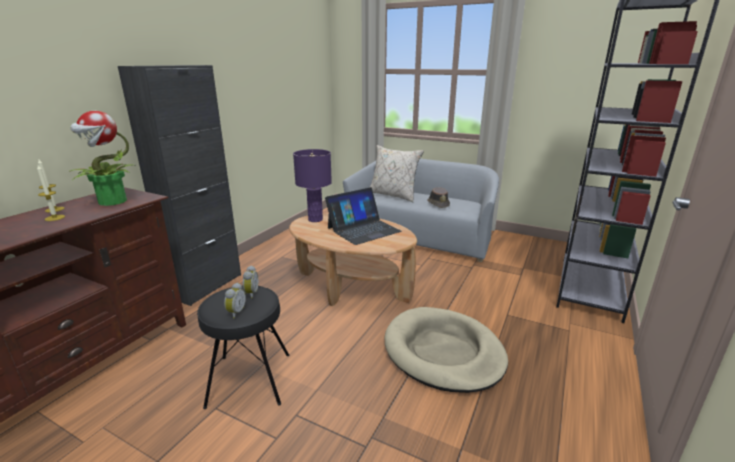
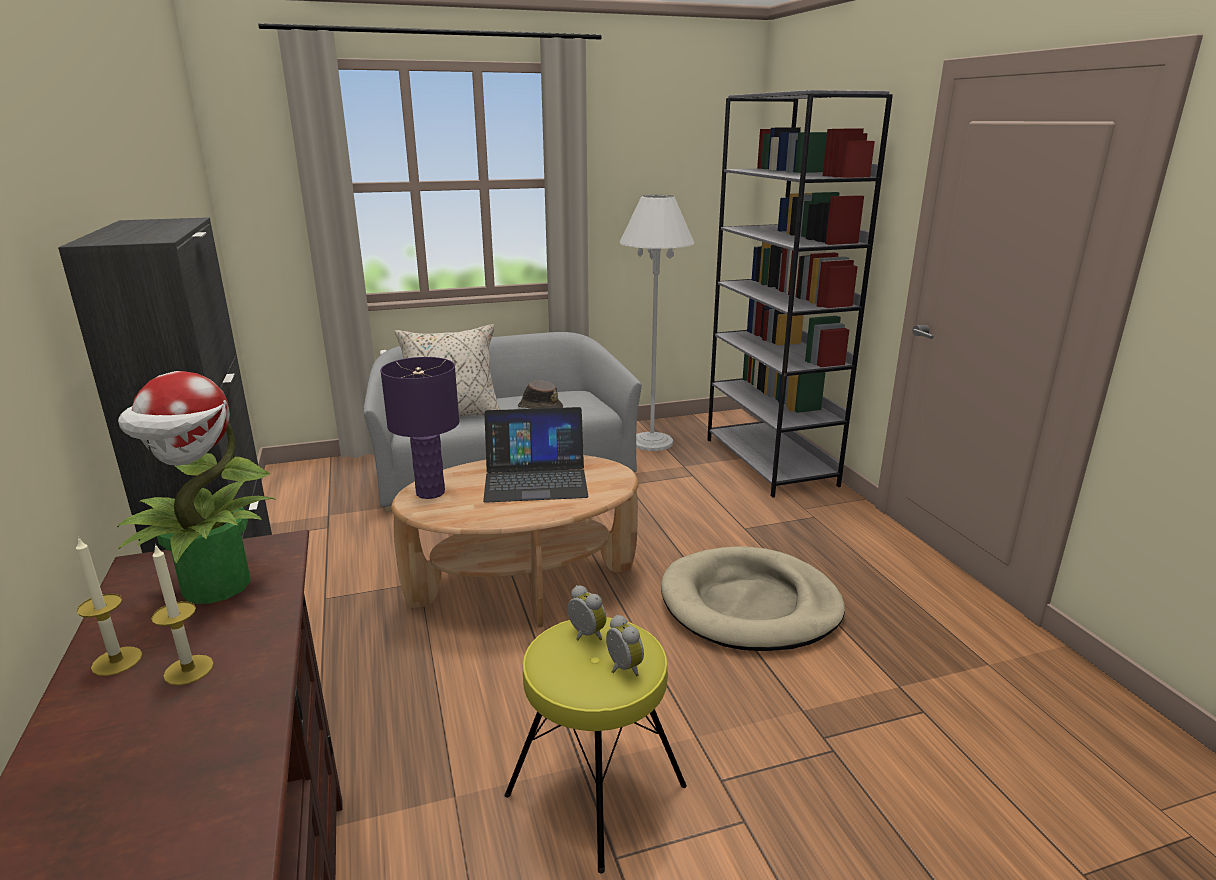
camera: 45 degrees left, 0 degrees up
black stool [197,286,289,409] -> yellow stool [505,617,687,873]
laptop [325,187,402,245] -> laptop turned 75 degrees clockwise [483,407,589,503]
none -> white floor lamp [619,195,694,451]

